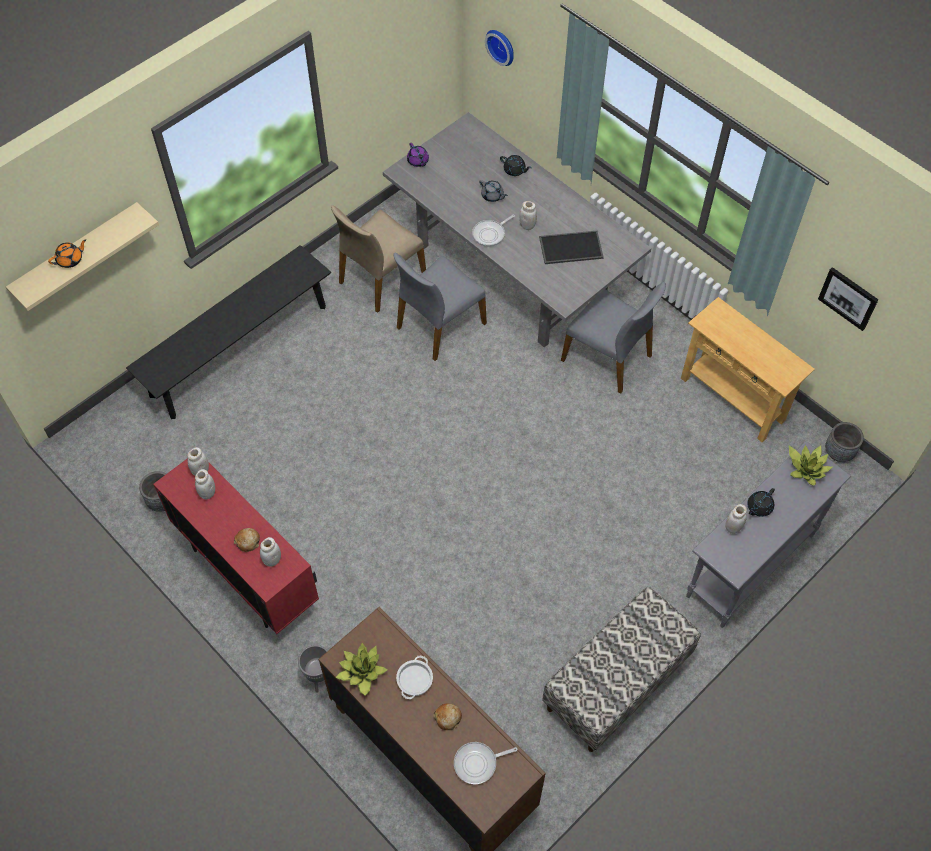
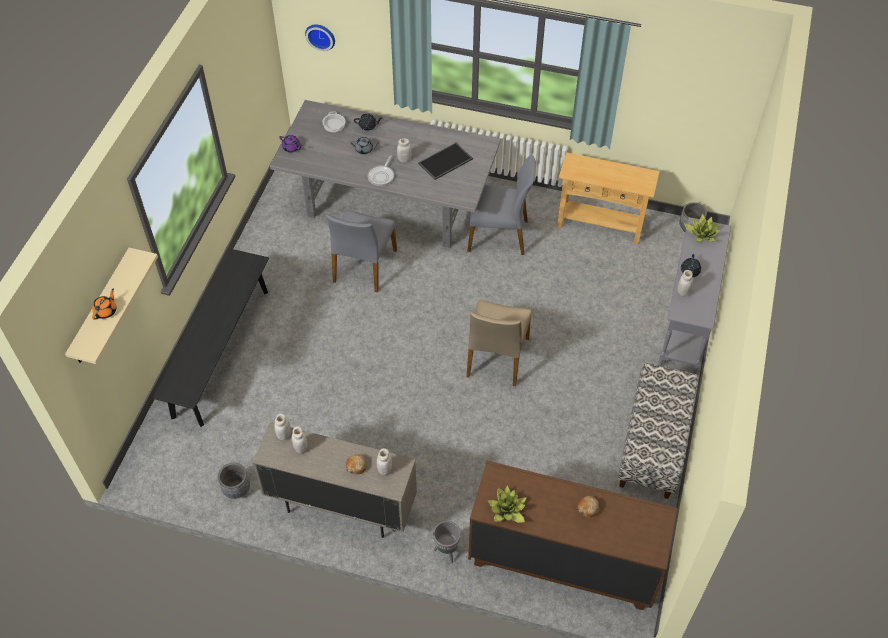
camera: 30 degrees left, 5 degrees down
red cabinet [153,458,319,634] -> beige cabinet [253,422,417,538]
beige chair [331,205,426,313] -> beige chair moved to [466,300,532,386]
cooking pot [396,656,433,699] -> cooking pot moved to [322,111,345,132]
frying pan [454,742,517,784] -> none
picture [818,267,878,331] -> none

